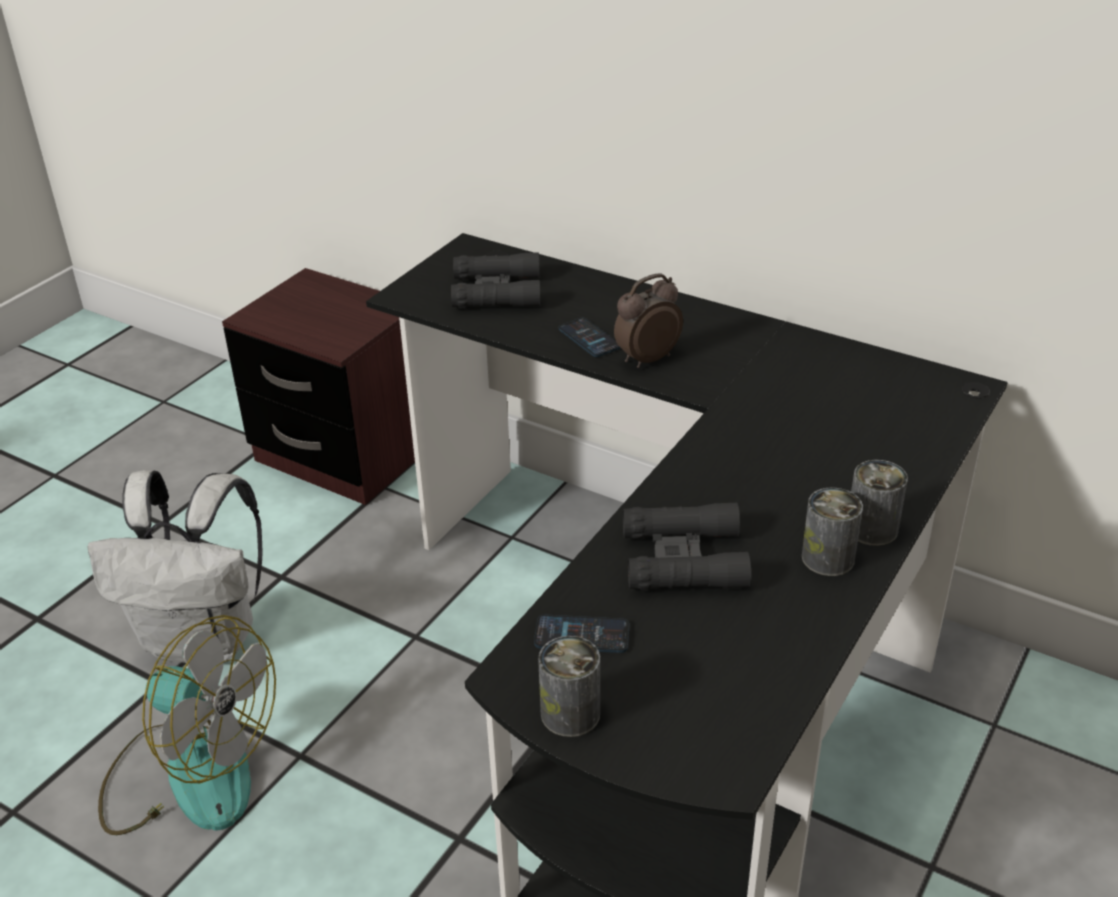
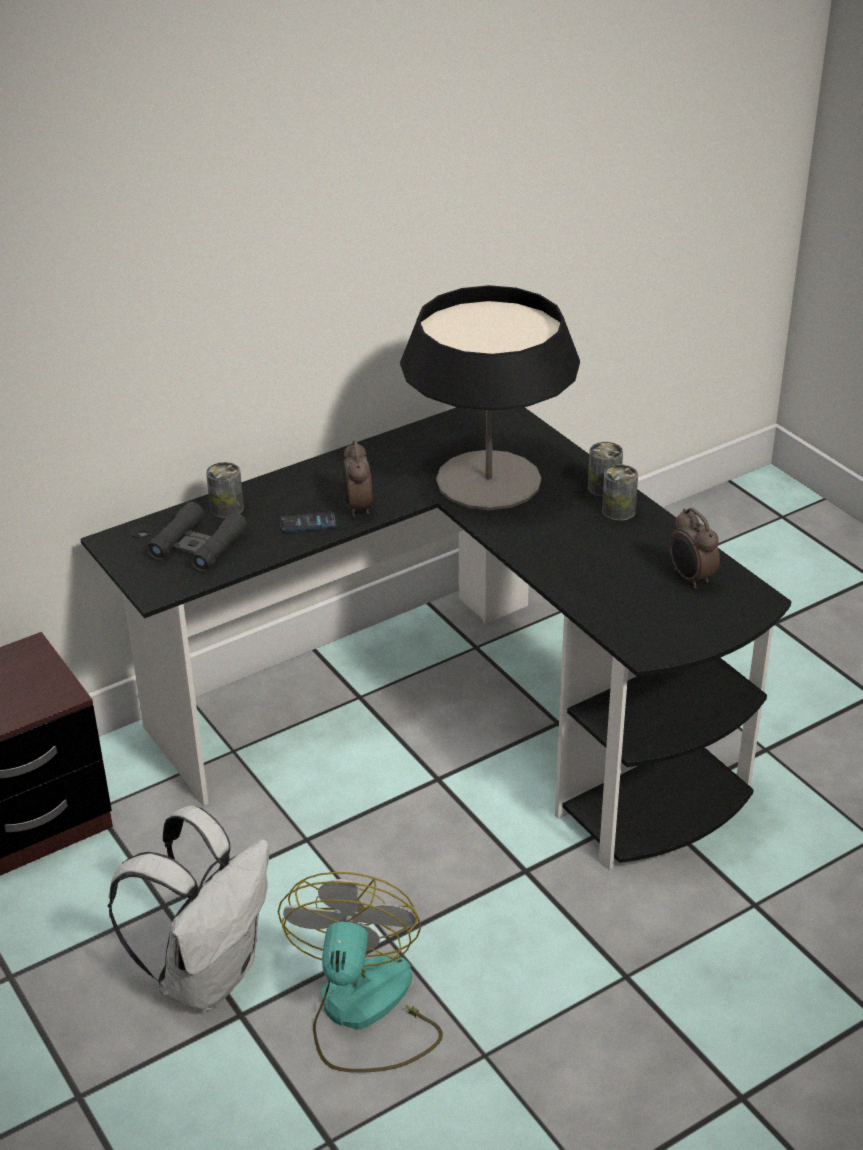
camera: 65 degrees left, 0 degrees up
fan [98,615,276,835] -> fan turned 45 degrees counterclockwise [278,872,443,1073]
phone [534,615,629,653] -> none
can [538,636,600,737] -> can moved to [206,462,244,518]
black binoculars [623,502,751,590] -> none
none -> table lamp [400,285,580,510]
none -> alarm clock [669,508,720,589]

